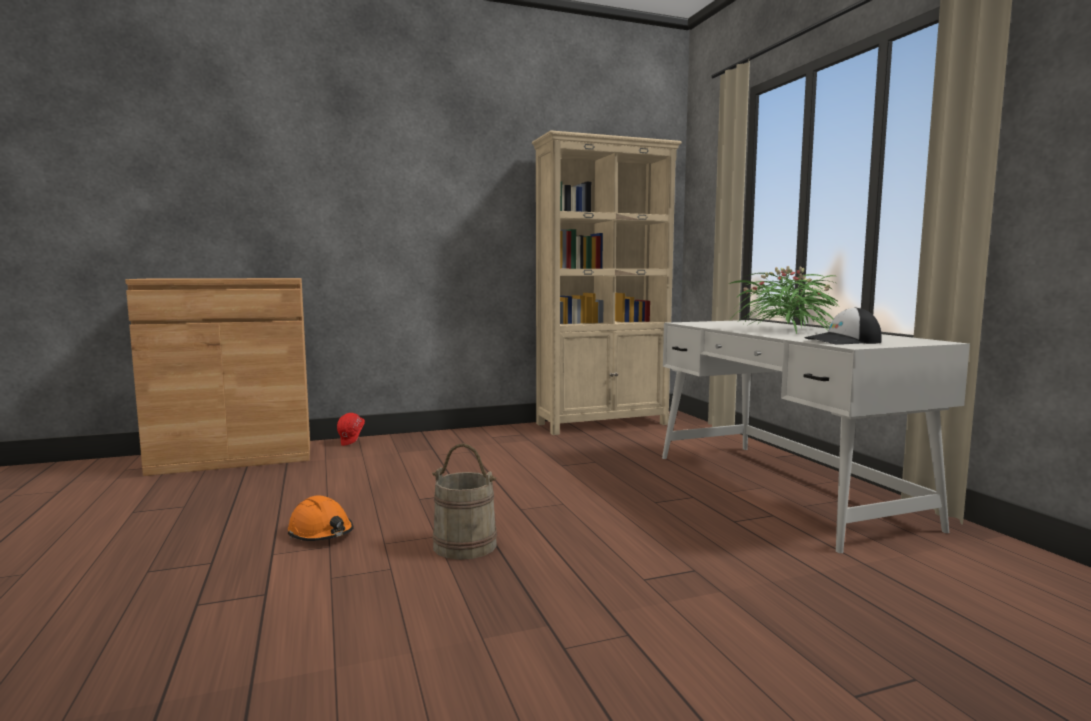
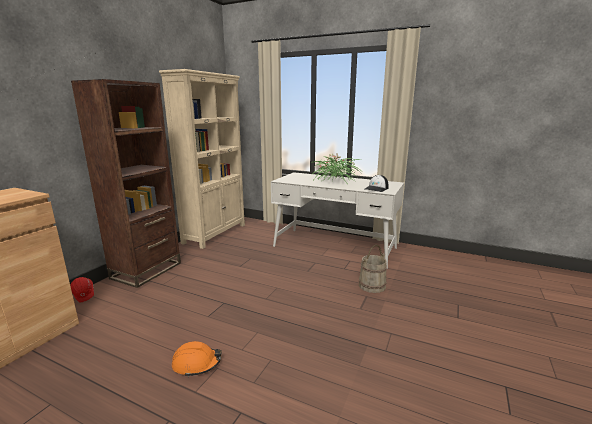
camera: 45 degrees left, 10 degrees up
beige bucket [432,443,497,560] -> beige bucket moved to [359,245,387,293]
none -> brown bookcase [71,79,181,288]

